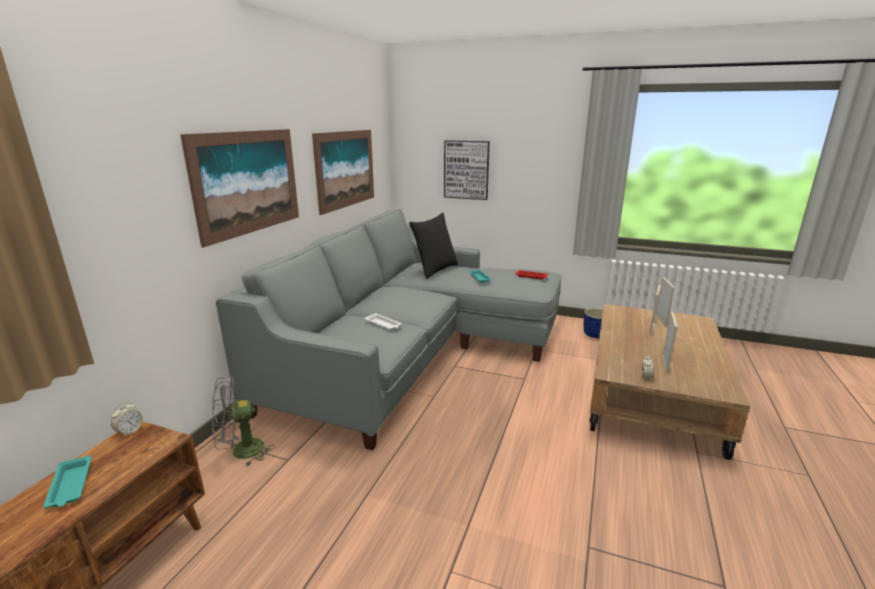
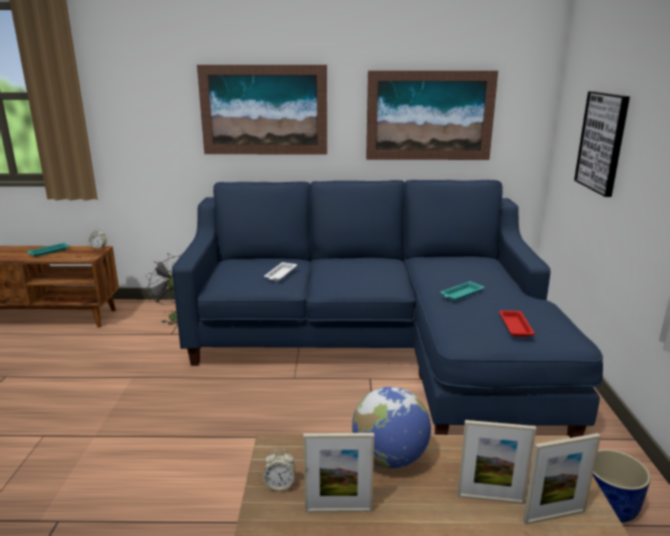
camera: 70 degrees right, 0 degrees up
grey sofa [216,209,562,450] -> blue sofa [172,180,603,438]
black pillow [409,213,458,279] -> none
none -> globe [352,387,431,468]

